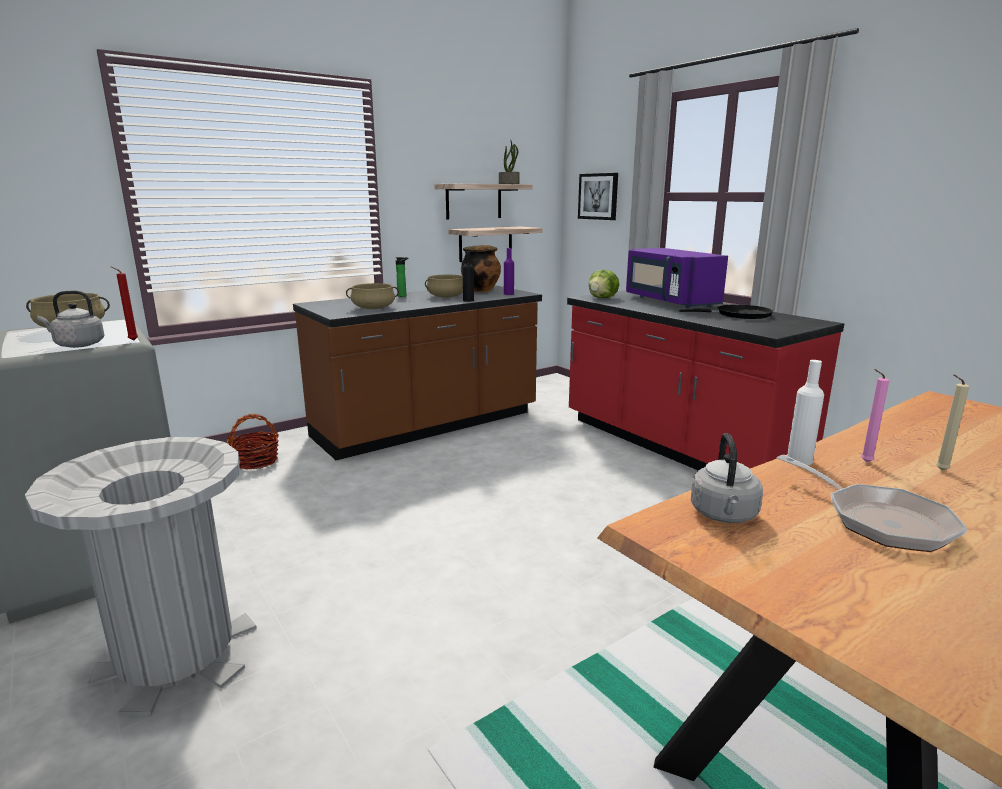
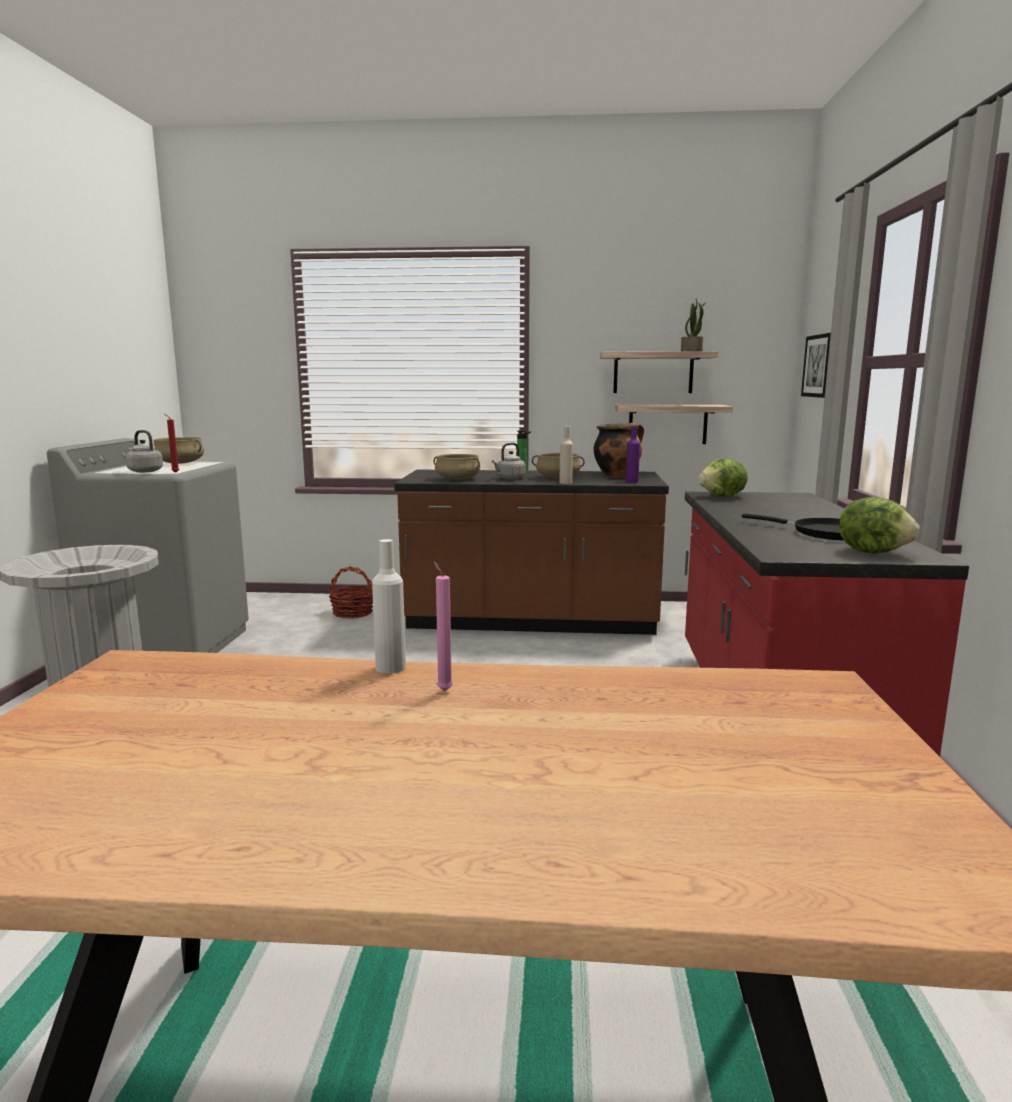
camera: 40 degrees right, 5 degrees down
black bottle [462,251,474,302] -> beige bottle [559,426,573,484]
purple microwave [626,248,728,308] -> none
grey kettle [691,433,763,523] -> grey kettle moved to [492,443,525,479]
frying pan [777,455,968,552] -> none
beige candle [936,375,969,471] -> none
none -> lettuce [839,497,920,553]

